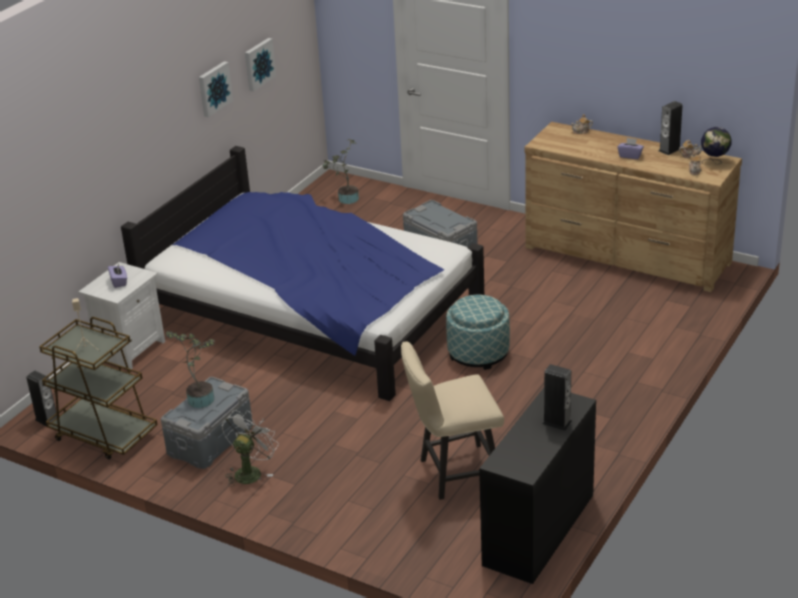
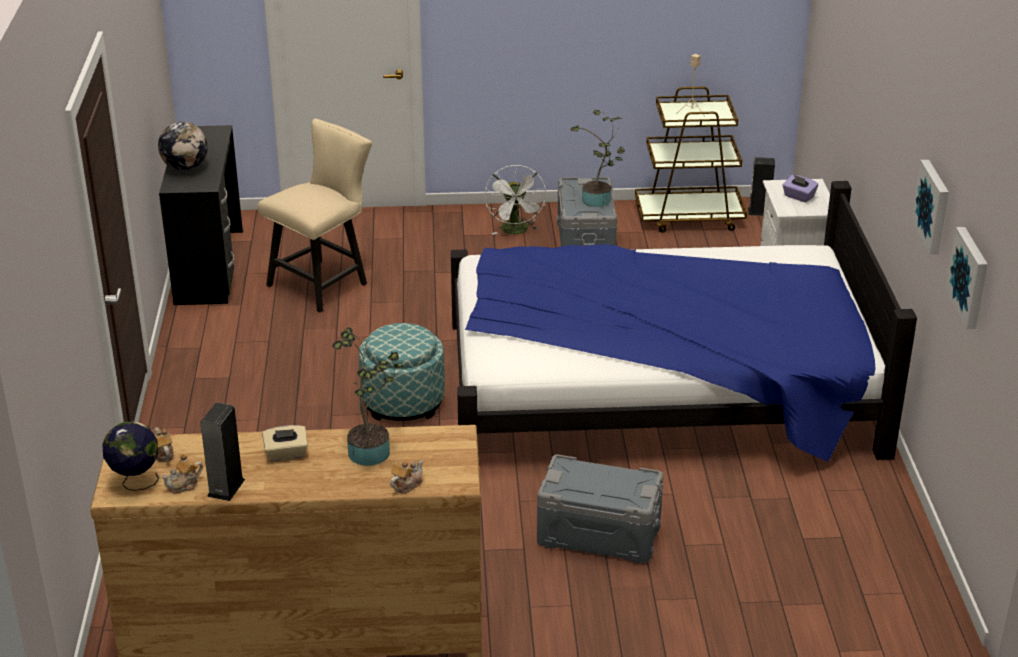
camera: 145 degrees right, 0 degrees up
potted plant [322,139,359,204] -> potted plant moved to [332,327,404,466]
speaker [542,364,572,431] -> globe [158,122,208,171]
purple tissue box [618,138,644,159] -> beige tissue box [262,425,308,461]

